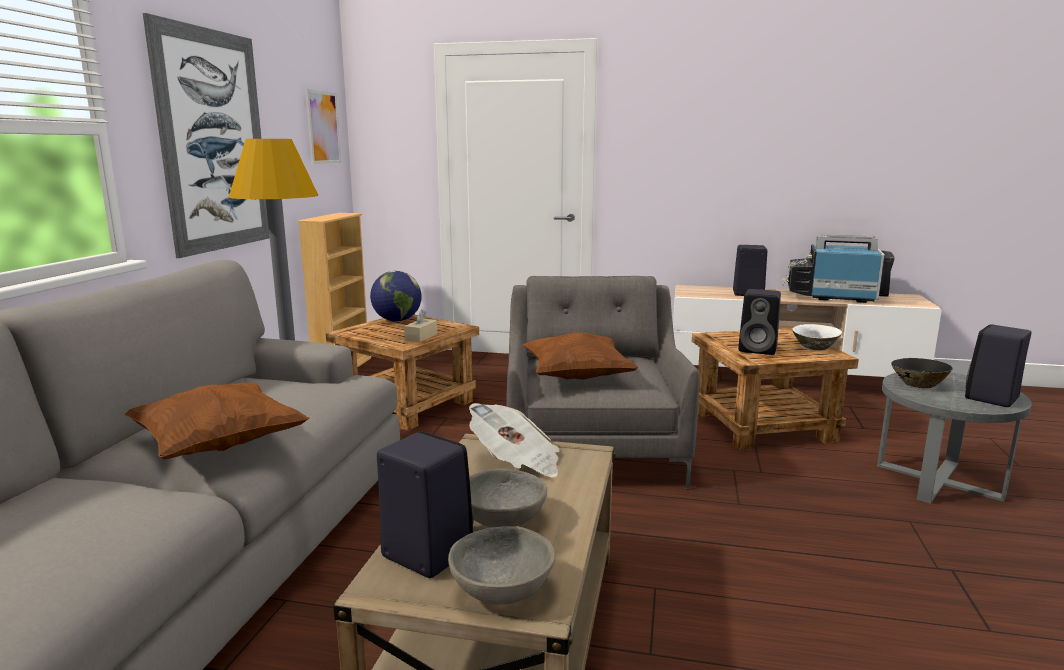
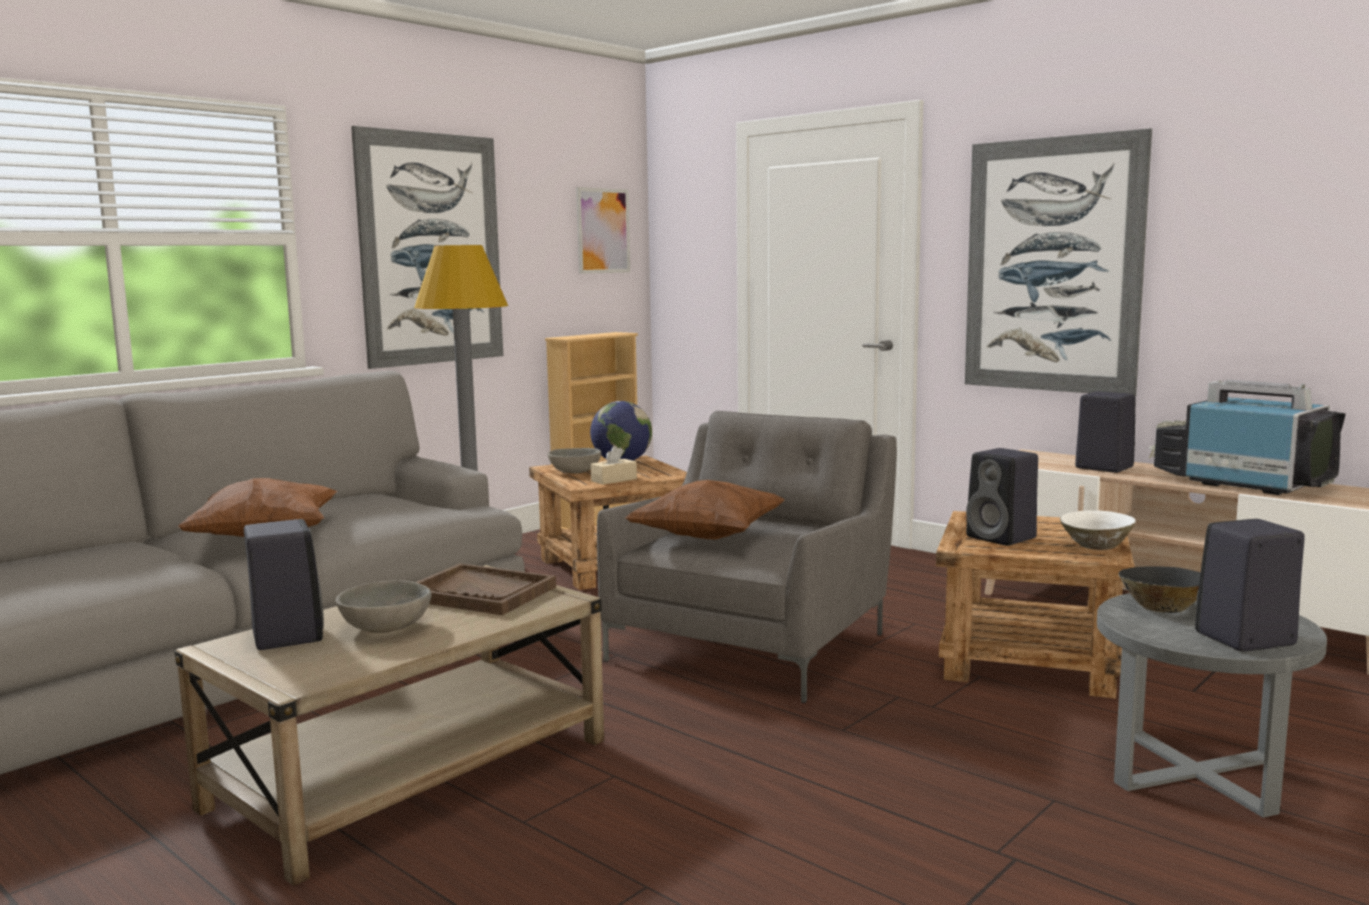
camera: 30 degrees right, 5 degrees down
grey bowl [448,526,555,605] -> grey bowl moved to [548,448,601,474]
newspaper [469,403,560,478] -> brown tray [416,563,556,615]
none -> picture [965,128,1152,396]

